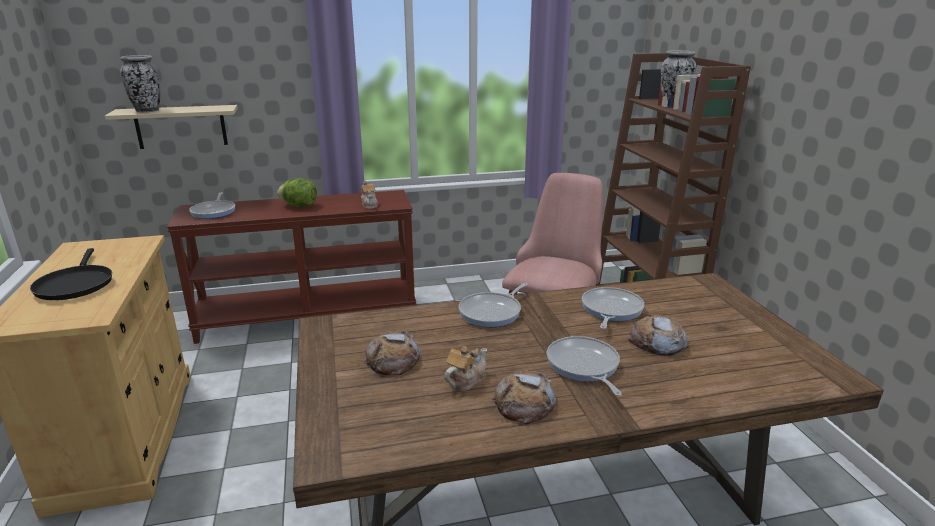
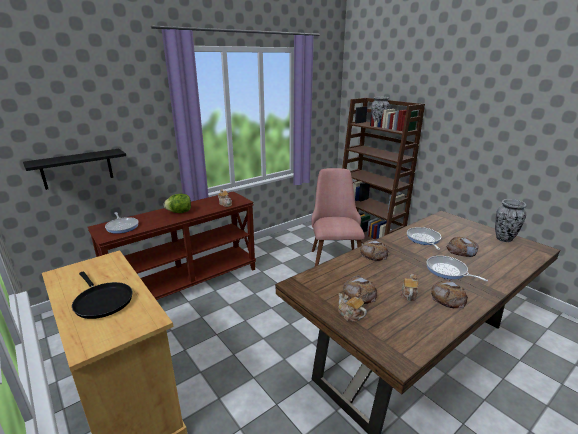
camera: 25 degrees left, 0 degrees up
beige shelf [105,105,238,149] -> black shelf [23,149,126,190]
vase [120,55,160,112] -> vase moved to [495,199,527,242]
frying pan [459,283,528,327] -> bread [360,239,388,261]
none -> teapot [338,292,367,322]

